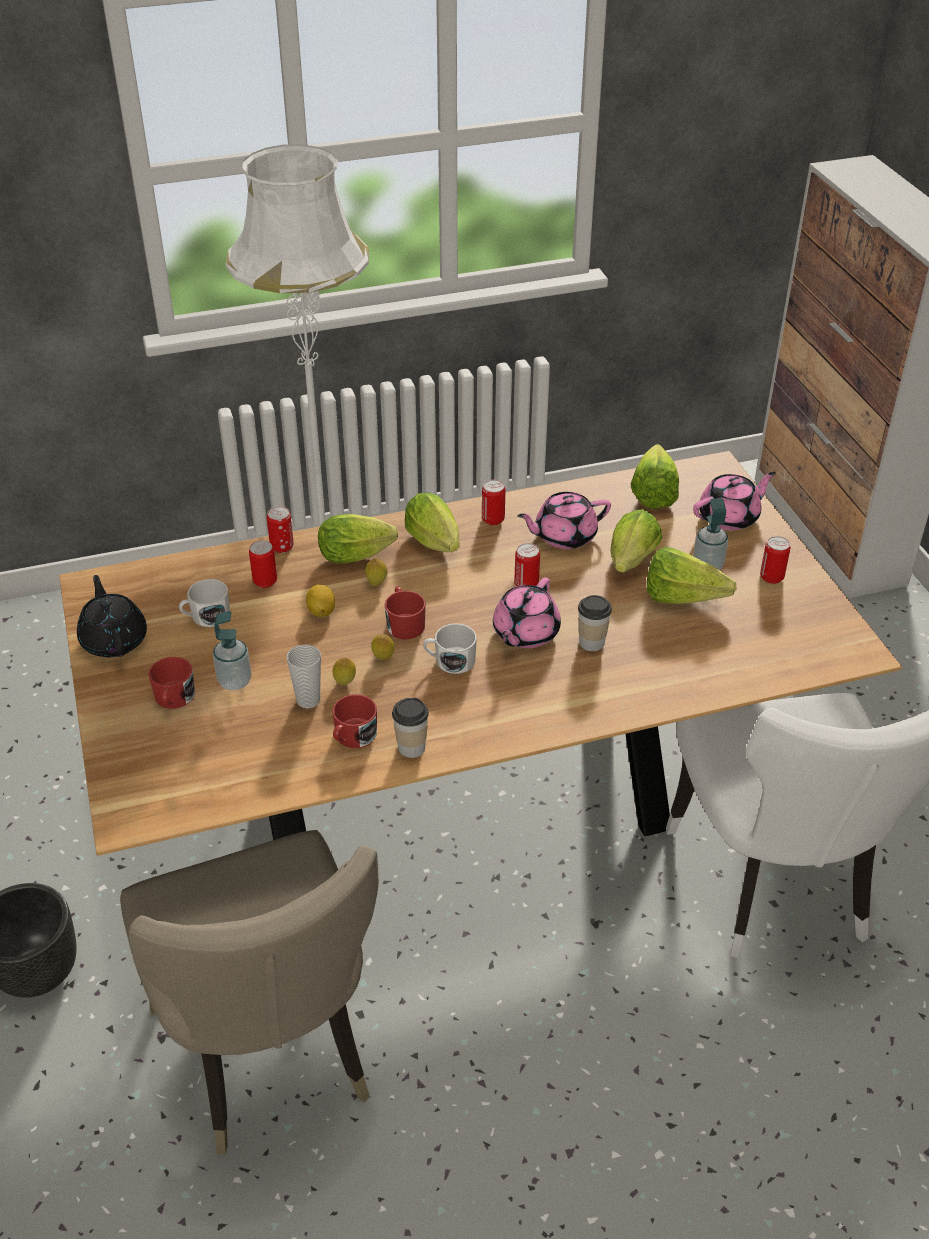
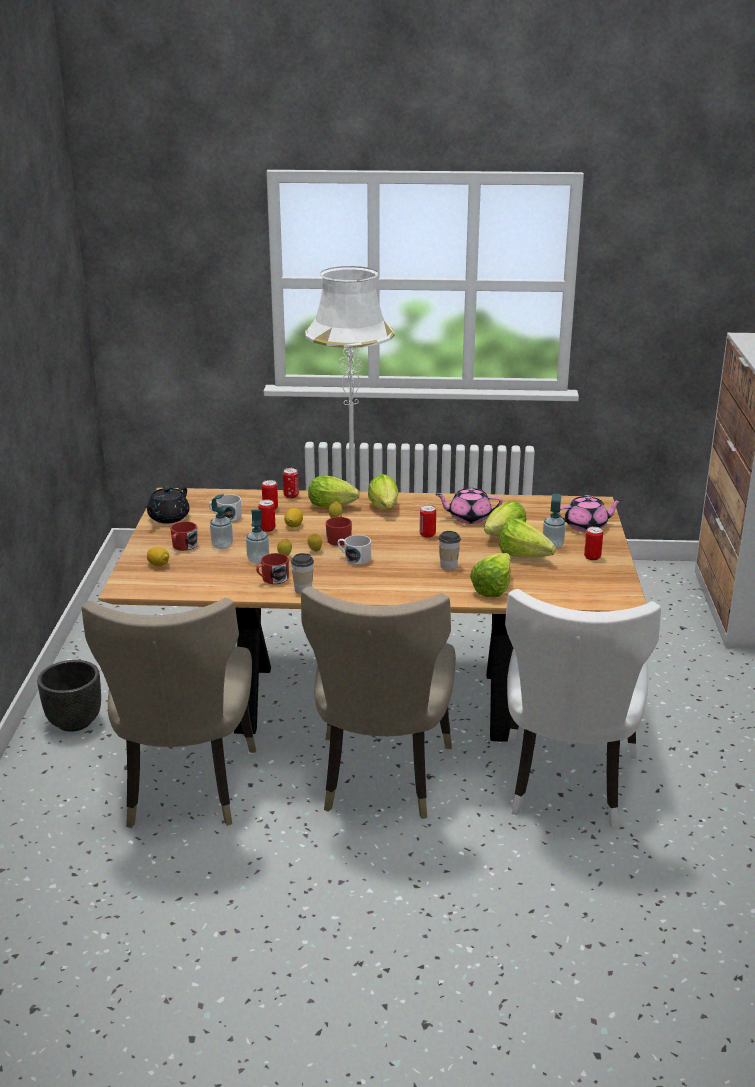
camera: 20 degrees right, 15 degrees down
black teapot [77,575,147,657] -> black teapot turned 150 degrees counterclockwise [145,487,190,523]
cup [287,644,321,709] -> soap dispenser [246,509,269,564]
can [482,480,505,525] -> can moved to [258,499,275,532]
pink teapot [493,577,561,648] -> none
lettuce [631,444,679,509] -> lettuce moved to [470,553,511,597]
none -> lemon [147,547,169,566]
none -> beige chair [301,586,456,819]

